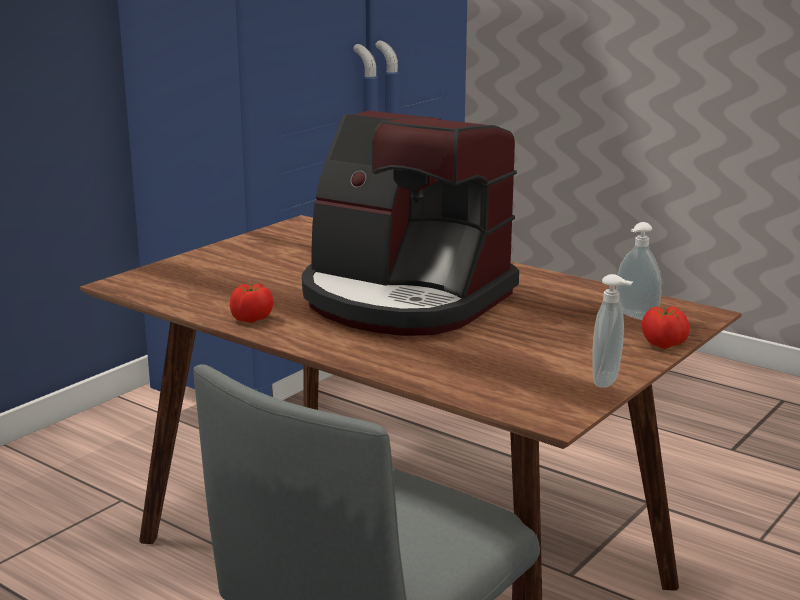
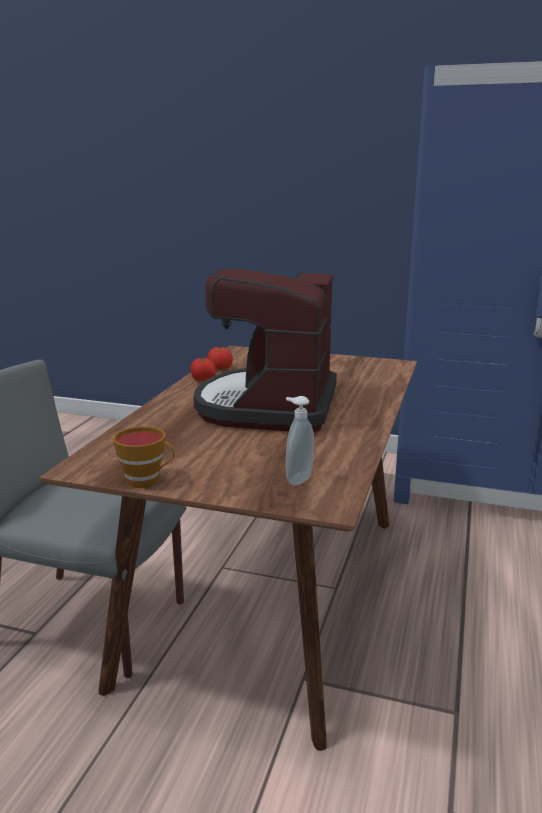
camera: 70 degrees right, 0 degrees up
soap dispenser [592,274,633,388] -> cup [113,426,175,488]
tomato [642,305,689,349] -> tomato moved to [207,347,233,370]

